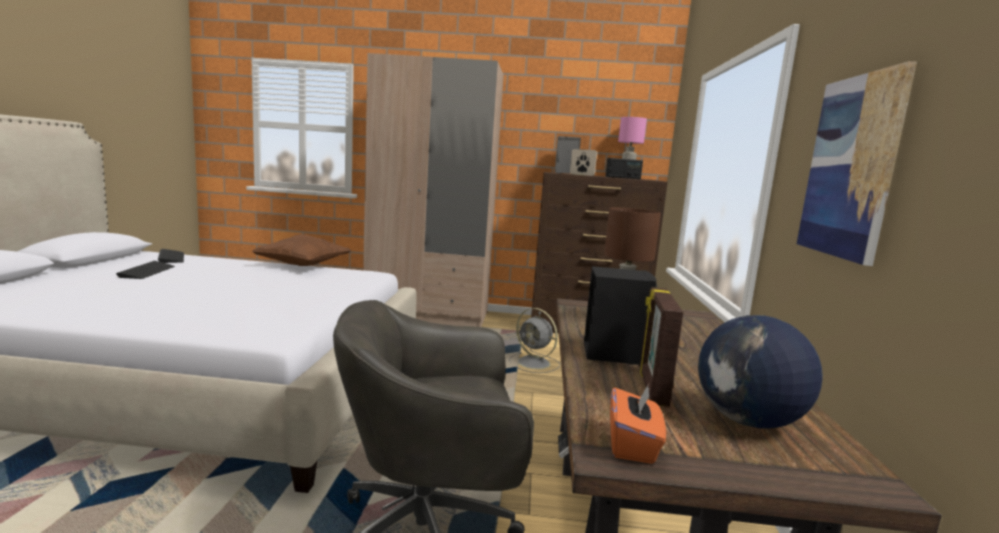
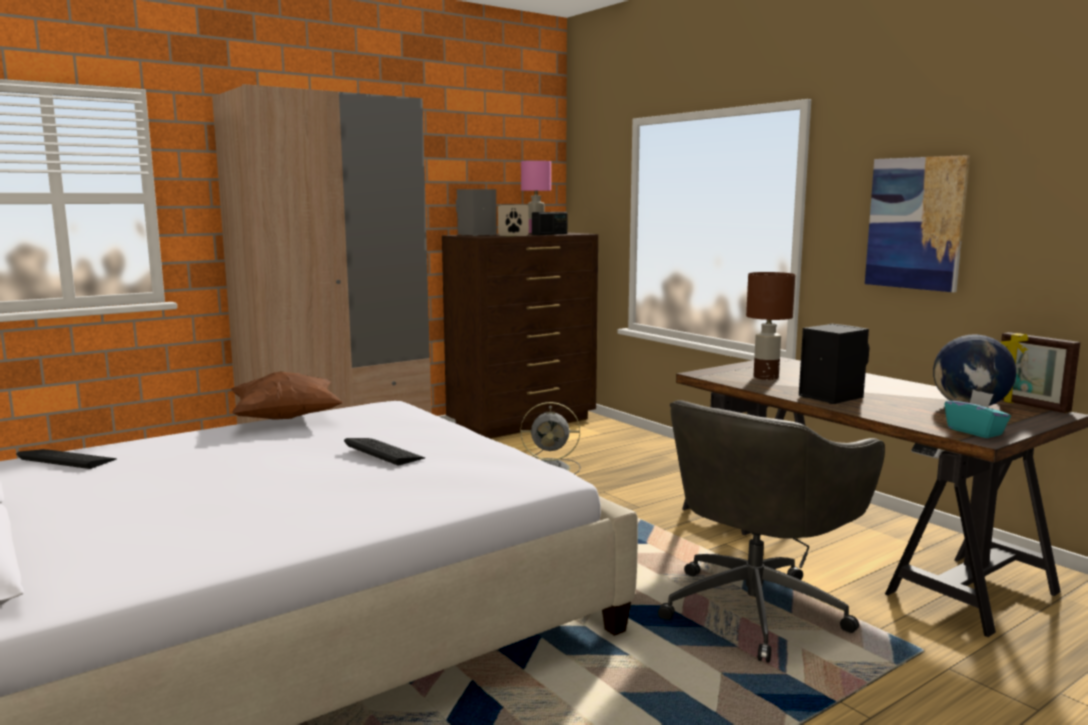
camera: 40 degrees left, 0 degrees up
keyboard [116,261,175,279] -> keyboard moved to [344,438,425,465]
orange tissue box [610,384,666,464] -> turquoise tissue box [944,390,1011,438]
picture frame [640,287,683,407] -> picture frame moved to [1000,332,1081,413]

